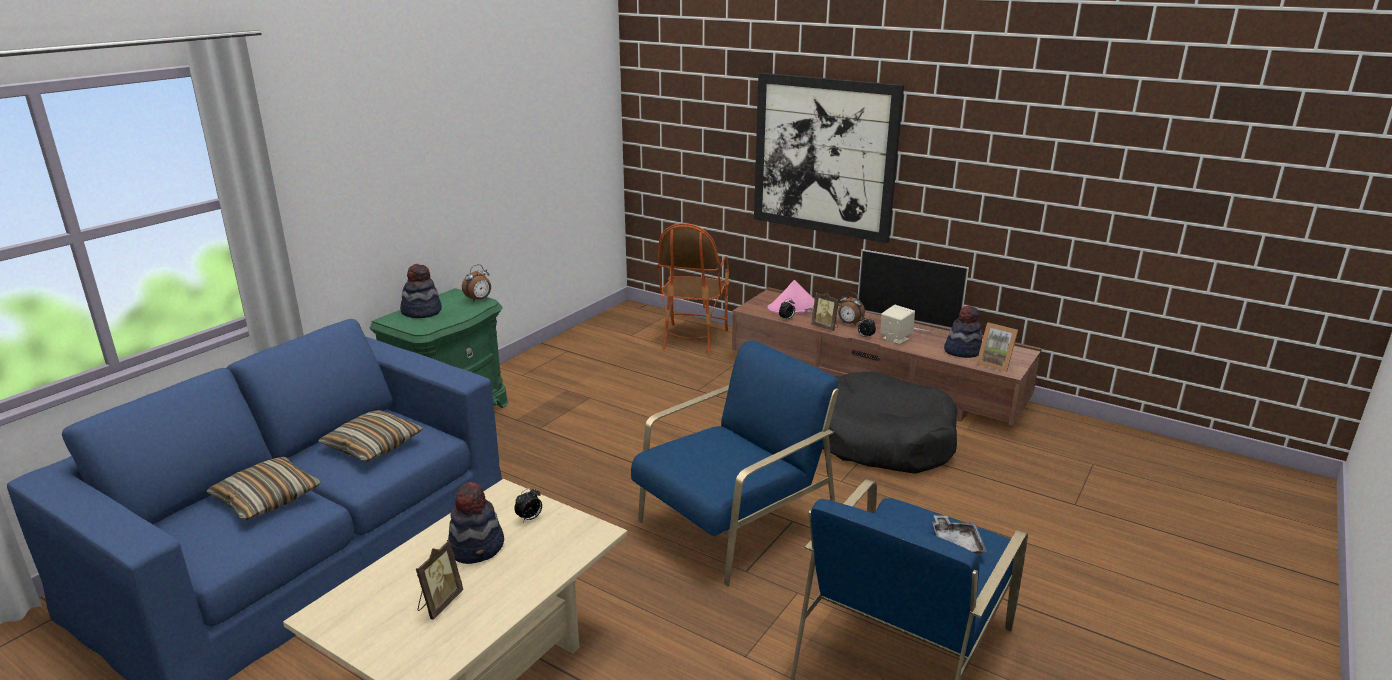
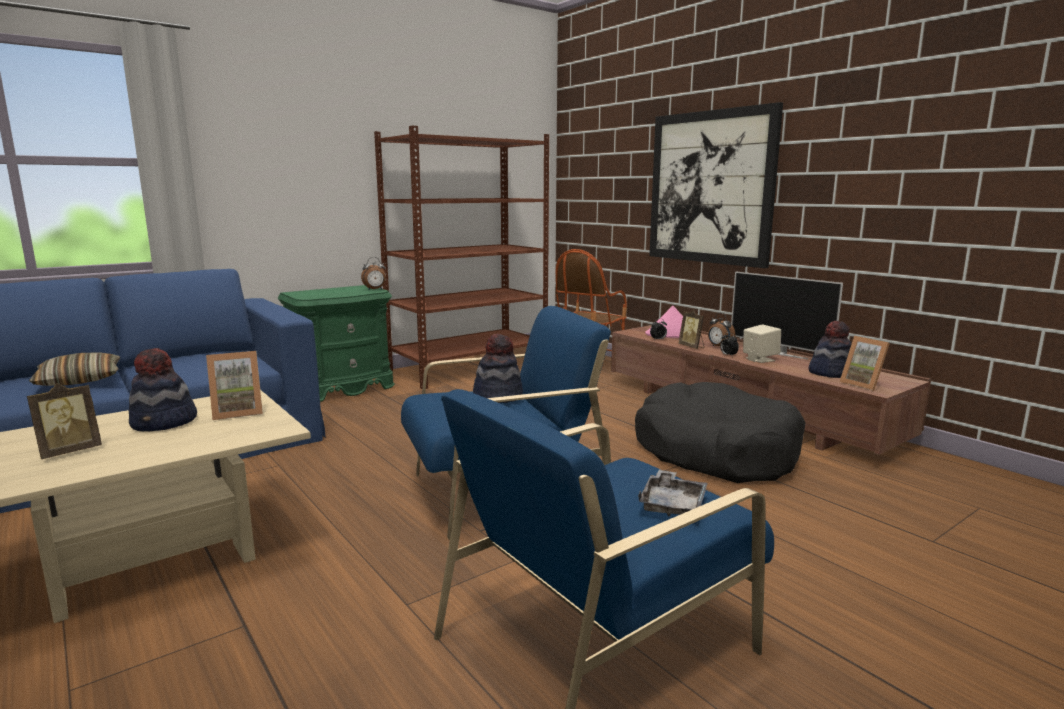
camera: 20 degrees right, 10 degrees down
pillow [318,410,423,462] -> none
hat [400,264,442,318] -> hat moved to [473,334,523,403]
alarm clock [514,487,542,523] -> picture frame [206,351,263,420]
none -> brown bookcase [374,126,549,389]

